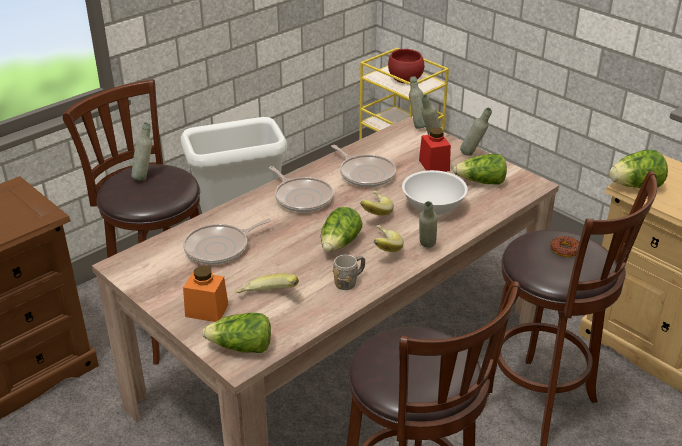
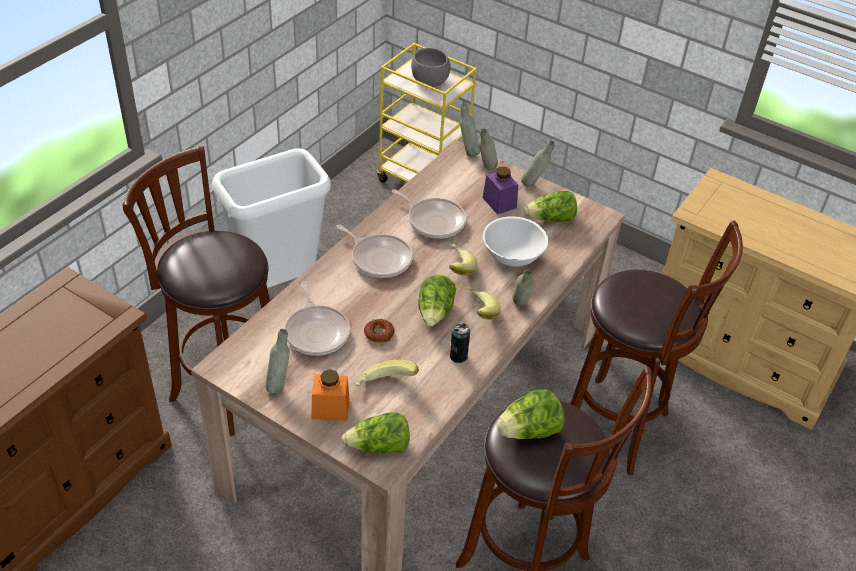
camera: 15 degrees left, 10 degrees up
grey bottle [131,122,152,181] -> grey bottle moved to [265,329,290,394]
frying pan [183,219,271,265] -> frying pan turned 60 degrees counterclockwise [285,282,350,356]
grey mug [333,255,365,290] -> can [450,323,470,363]
red bowl [388,49,424,83] -> grey bowl [411,48,451,87]
red jar [419,128,451,172] -> purple jar [483,167,519,215]
donut [550,236,579,257] -> donut moved to [364,319,395,343]
lettuce [609,150,668,188] -> lettuce moved to [497,389,565,439]

